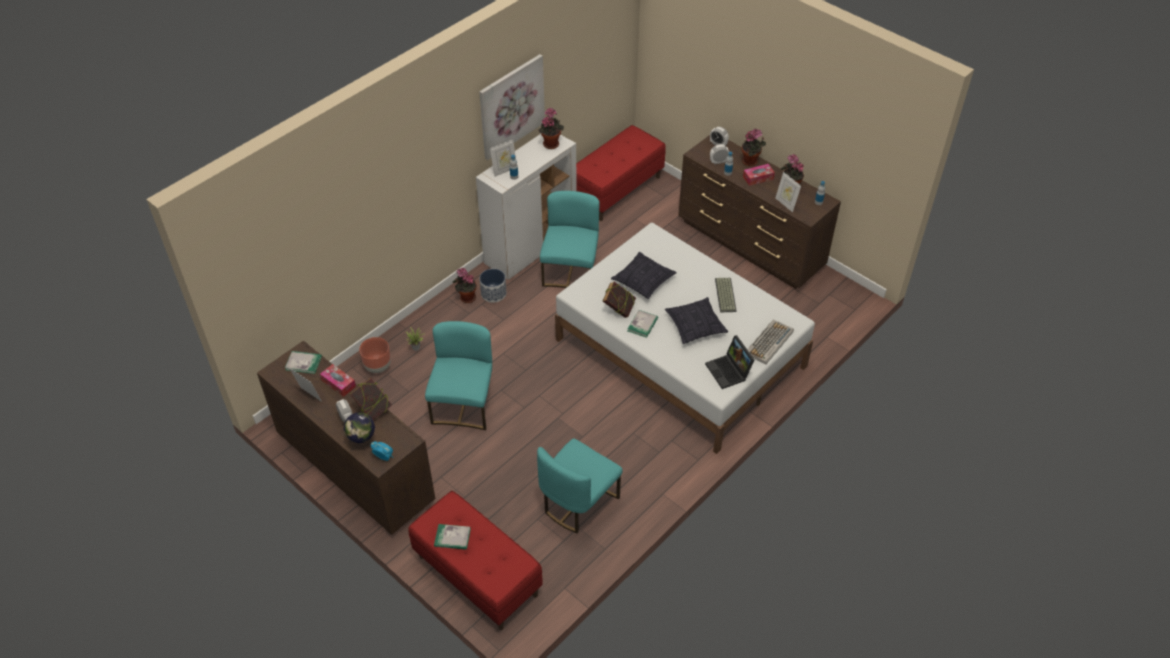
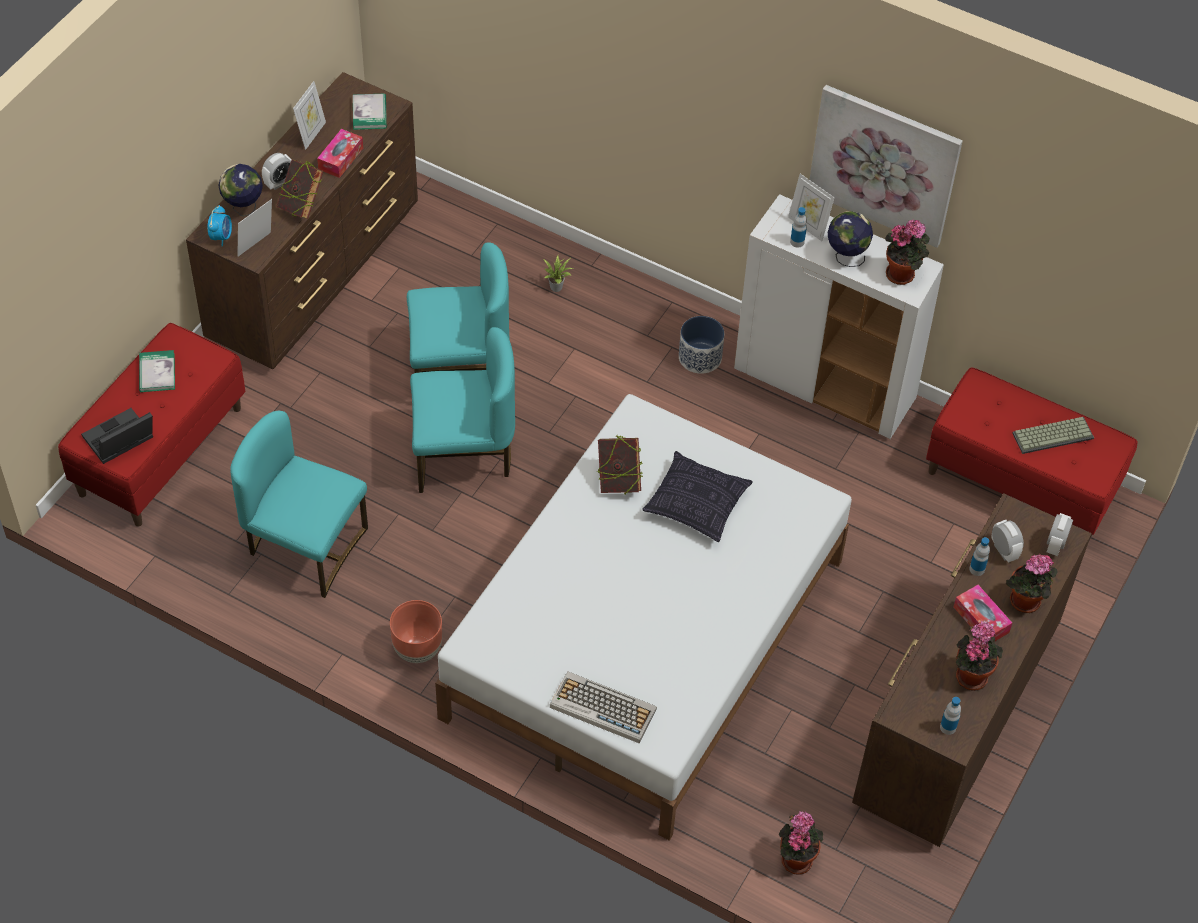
camera: 75 degrees right, 5 degrees up
brown planter [359,337,391,373] -> brown planter moved to [390,600,442,663]
potted plant [452,268,477,303] -> potted plant moved to [779,811,823,875]
turquoise chair [540,191,599,288] -> turquoise chair moved to [410,327,515,493]
book [628,310,658,338] -> none
pillow [665,297,728,344] -> none
laptop [705,335,755,389] -> laptop moved to [81,408,153,464]
keyboard [715,278,737,312] -> keyboard moved to [1012,417,1094,454]
picture frame [775,172,801,212] -> picture frame moved to [237,199,272,257]
none -> globe [828,211,873,267]

